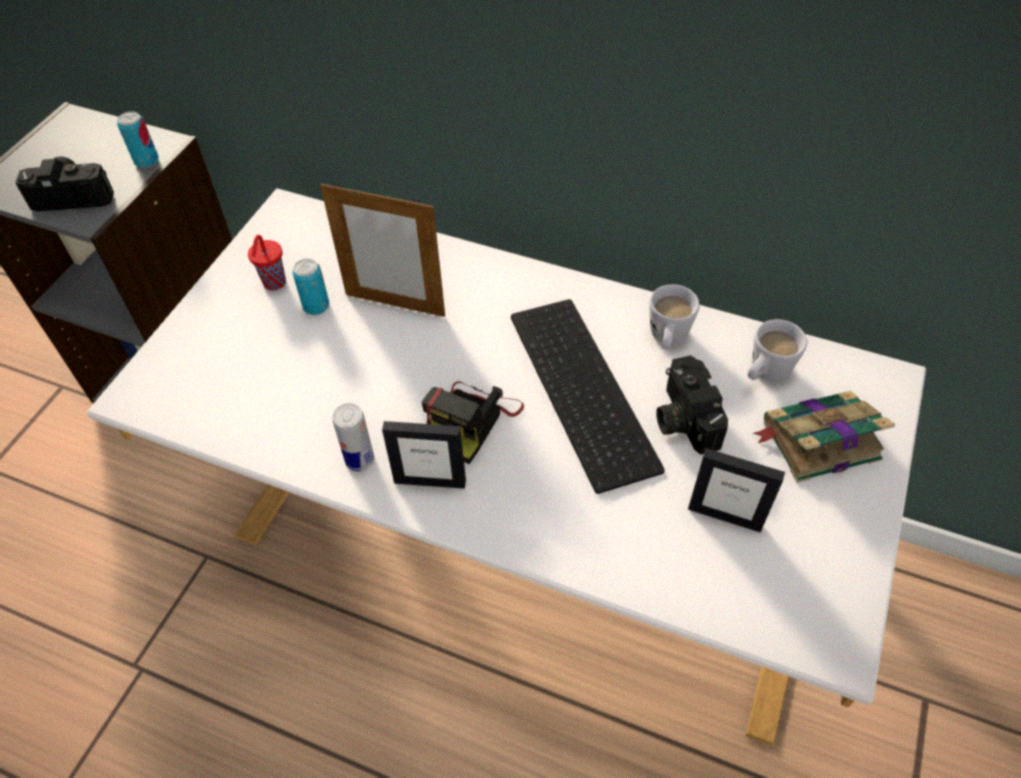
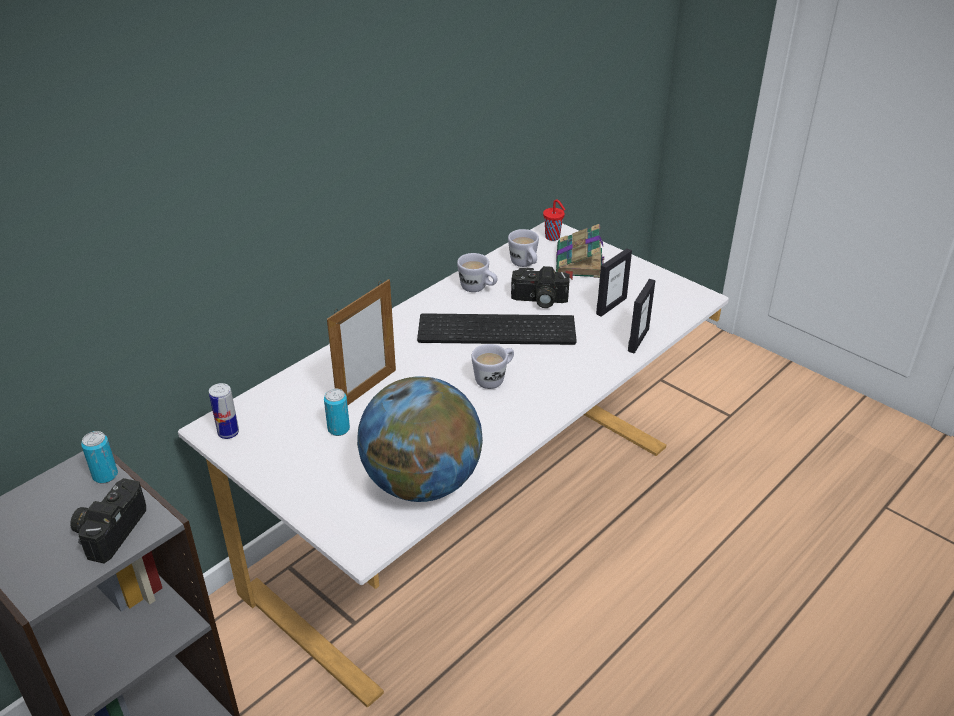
camera: 70 degrees left, 15 degrees down
red cup [248,235,286,291] -> red cup moved to [543,199,565,241]
can [333,403,374,471] -> can moved to [209,383,239,439]
picture frame [382,421,466,489] -> picture frame moved to [628,279,655,354]
camera [422,381,524,464] -> white mug [471,344,514,389]
none -> globe [357,376,483,502]

